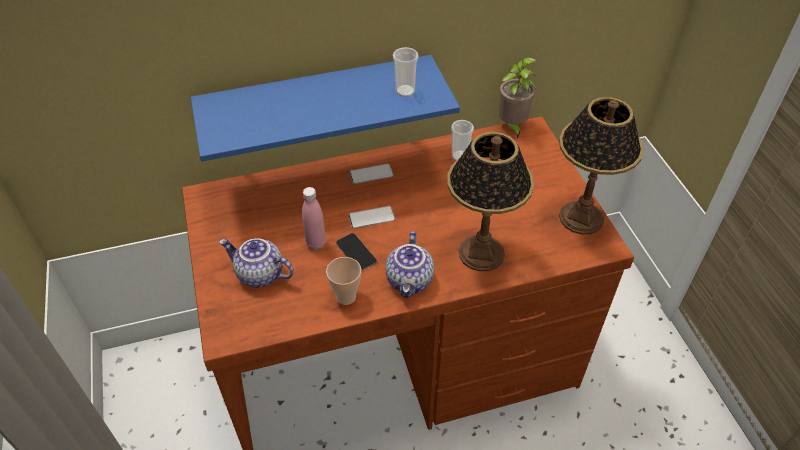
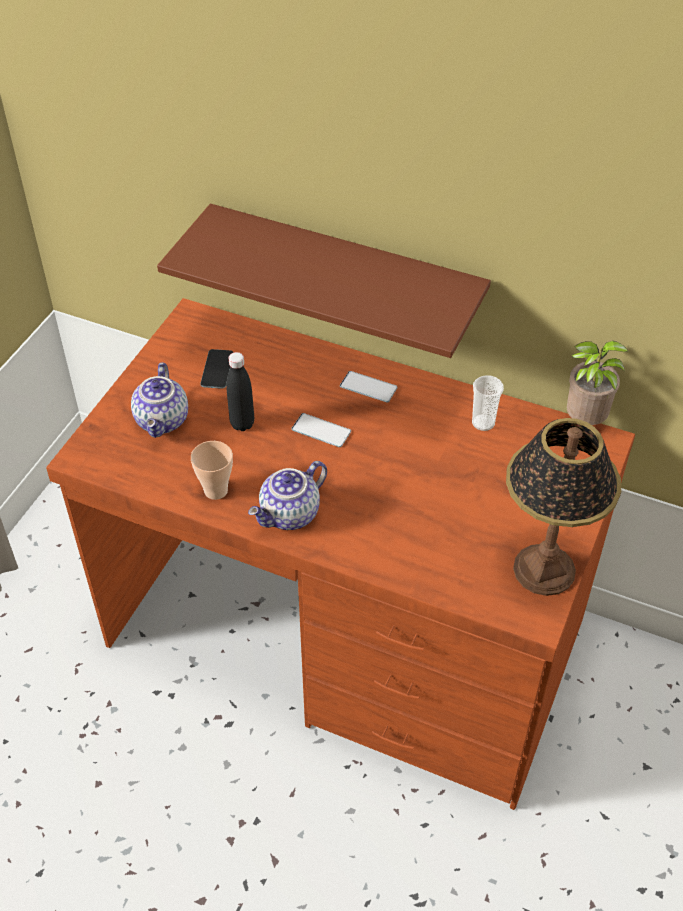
camera: 40 degrees right, 0 degrees up
blue shelf [191,55,460,161] -> brown shelf [157,204,491,358]
teapot [219,238,294,287] -> teapot turned 150 degrees counterclockwise [131,362,188,438]
pink bottle [302,187,326,250] -> black bottle [227,352,254,431]
phone [336,233,377,271] -> phone moved to [200,349,233,389]
cup [393,47,419,97] -> none
table lamp [447,132,534,271] -> none

